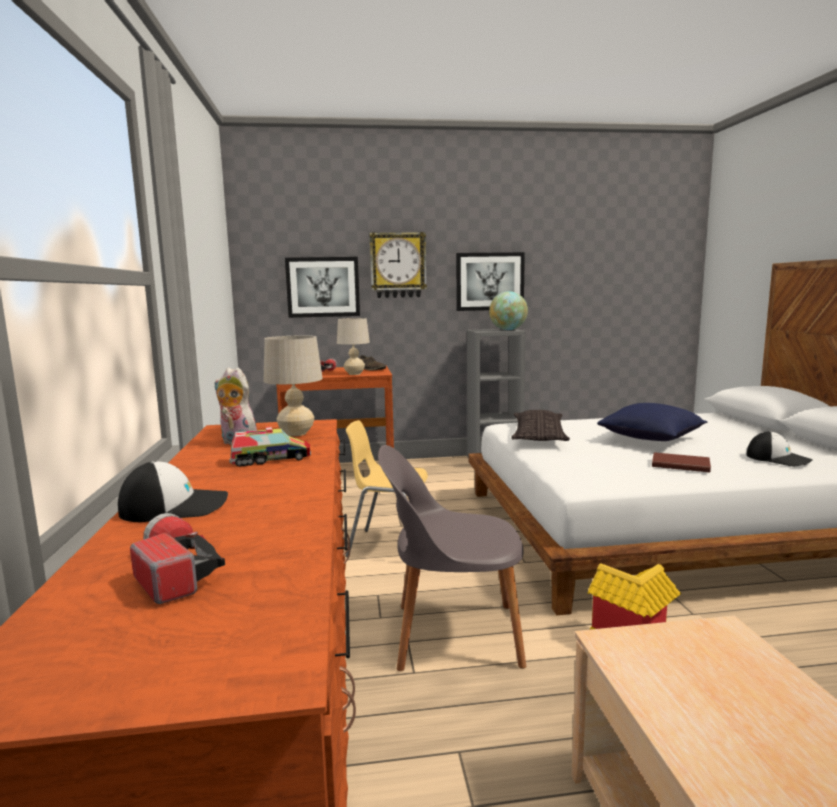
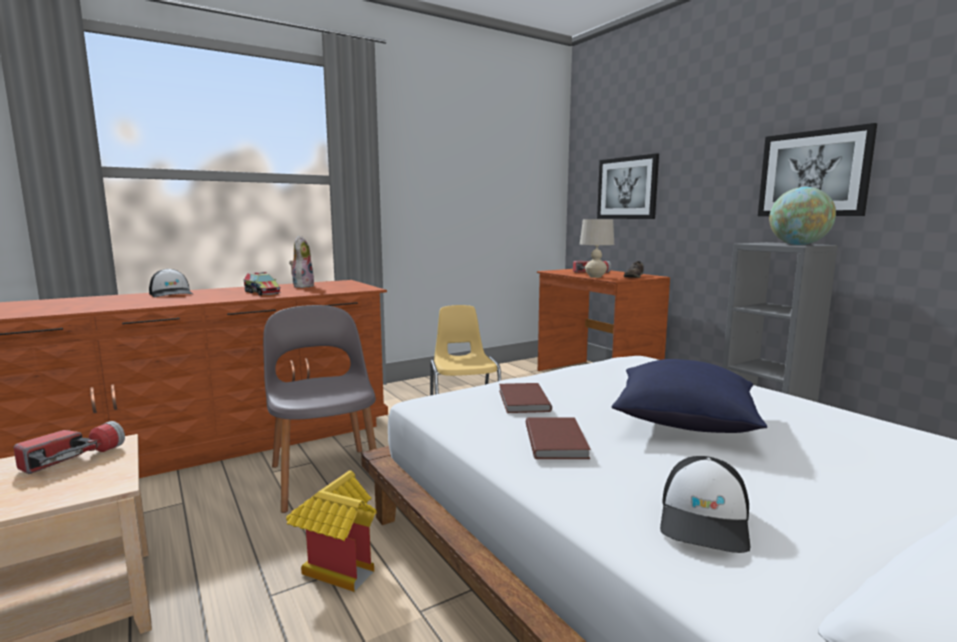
camera: 65 degrees right, 0 degrees up
flashlight [130,513,225,604] -> flashlight moved to [14,421,125,474]
beige table lamp [263,335,323,436] -> none
wall clock [369,232,427,298] -> none
pillow [512,410,570,441] -> none
none -> brown book [499,383,552,413]

